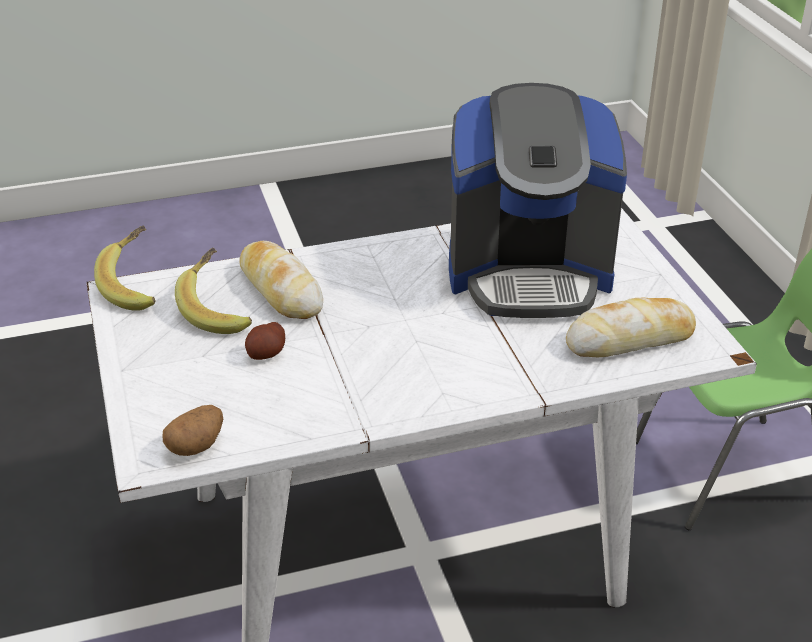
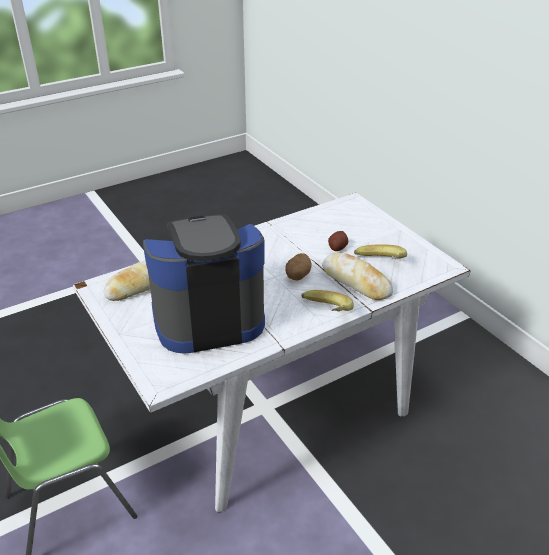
camera: 165 degrees right, 0 degrees up
banana [94,226,156,311] -> banana moved to [302,290,354,312]
potato [163,405,223,456] -> potato moved to [286,253,312,280]

